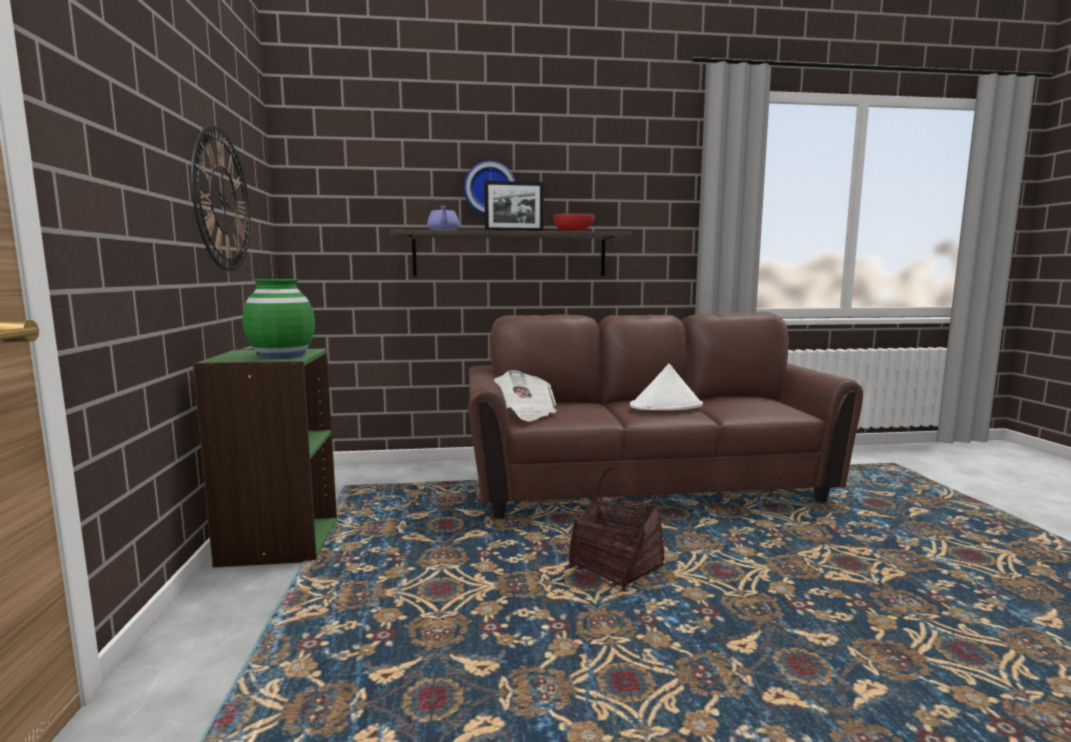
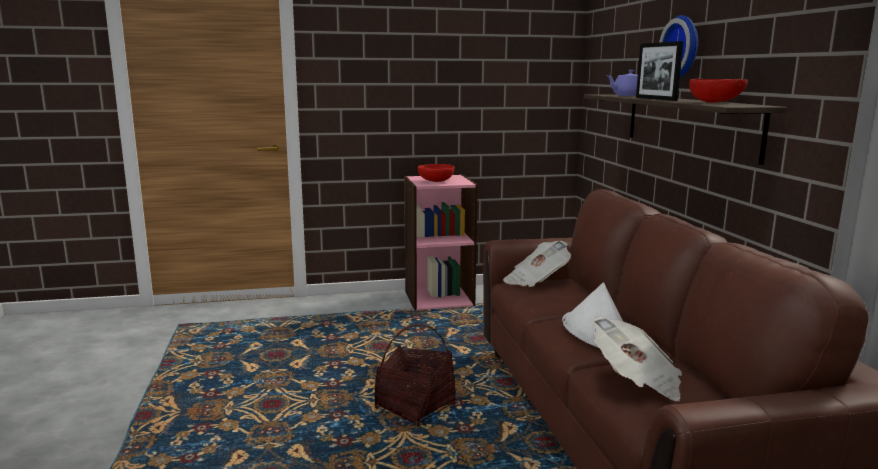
camera: 85 degrees right, 5 degrees up
wall clock [191,125,250,272] -> none
green bookcase [193,348,337,567] -> pink bookcase [404,175,478,310]
green vase [242,279,315,359] -> red bowl [418,164,455,182]
none -> newspaper [593,317,682,401]

